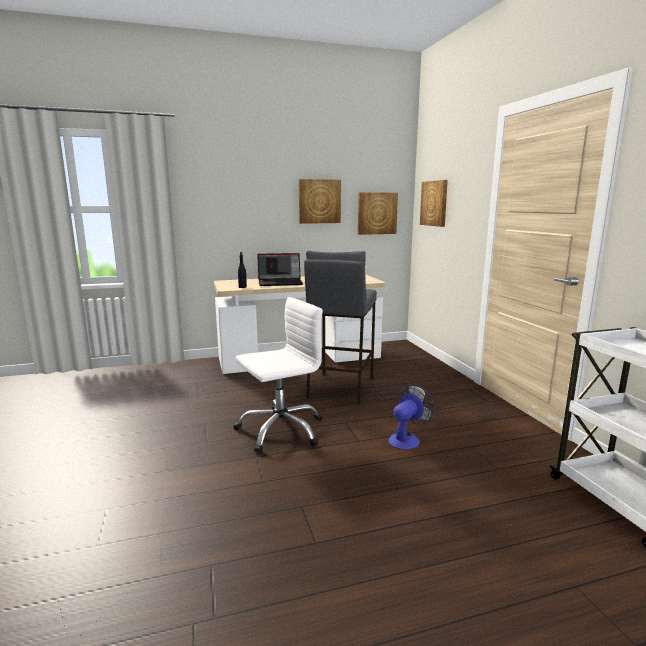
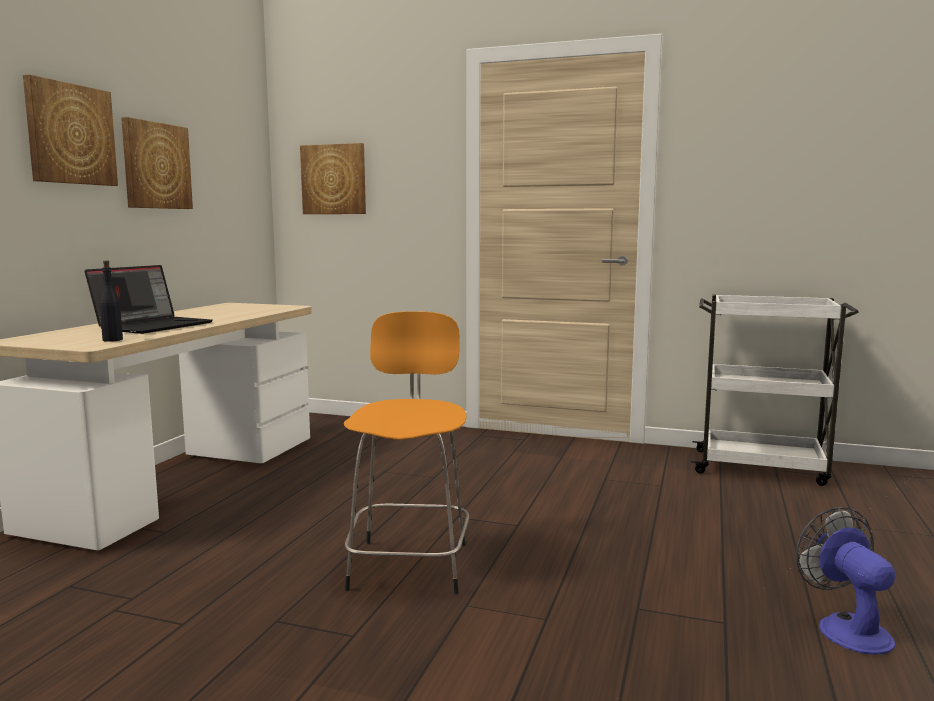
camera: 55 degrees left, 5 degrees down
white office chair [234,297,323,453] -> orange stool [344,311,470,594]
grey stool [304,251,377,405] -> none
picture [358,192,398,235] -> picture moved to [23,75,118,186]
fan [388,384,434,450] -> fan moved to [796,507,896,655]

